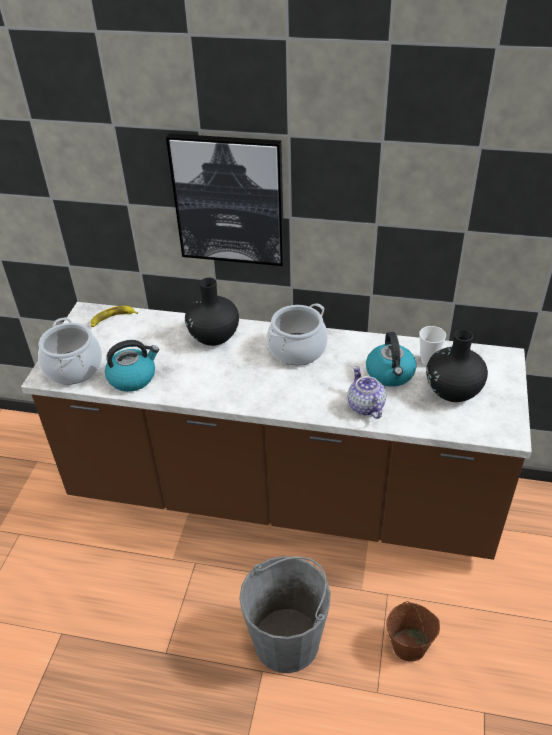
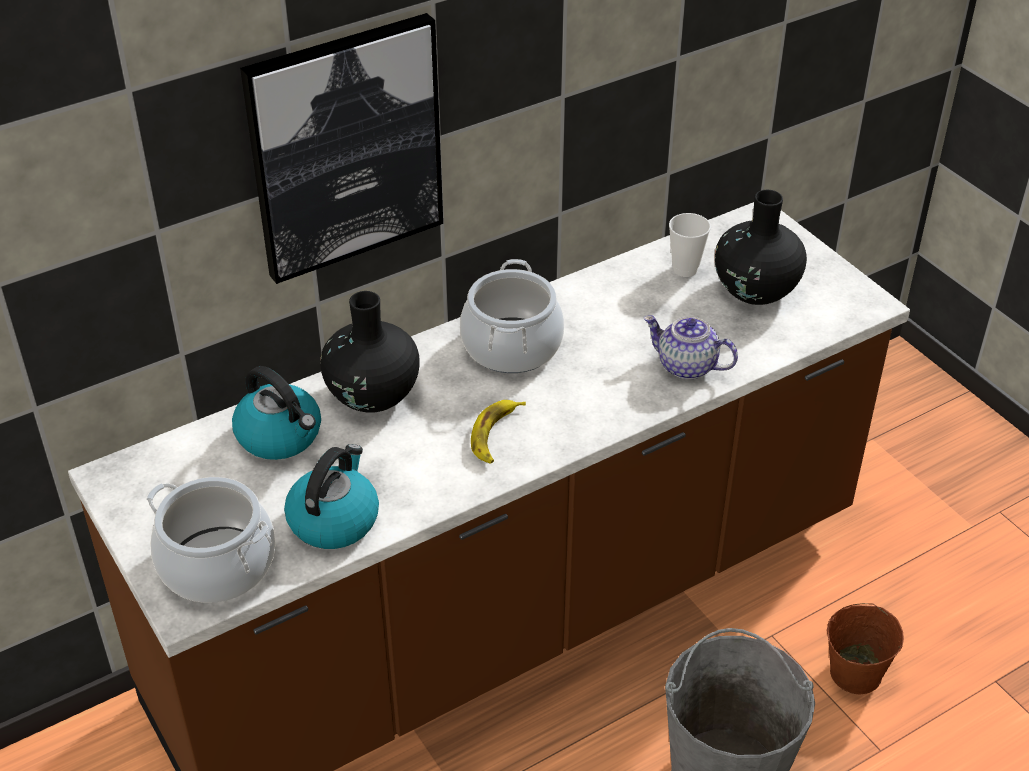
camera: 45 degrees left, 0 degrees up
banana [91,306,138,327] -> banana moved to [471,400,526,464]
kettle [366,332,417,387] -> kettle moved to [232,366,321,460]

